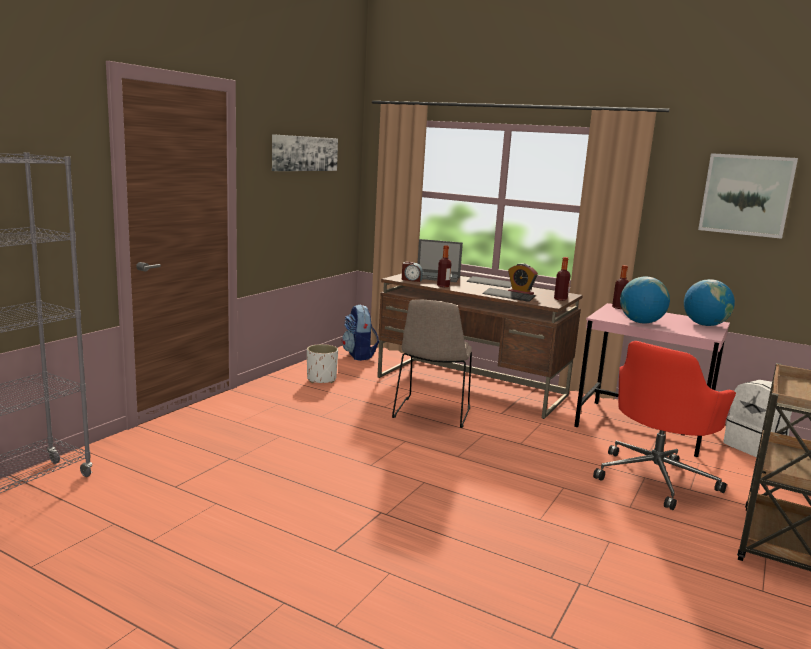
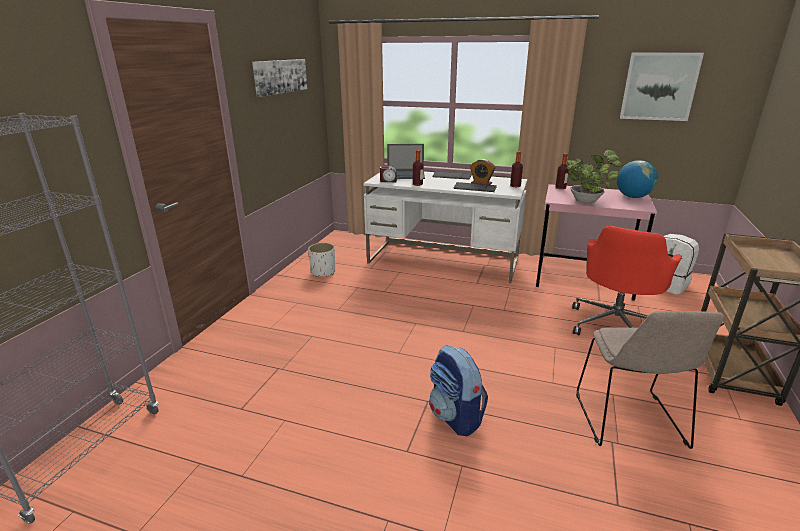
camera: 10 degrees left, 10 degrees up
backpack [342,304,379,361] -> backpack moved to [429,345,488,436]
brown desk [377,274,583,419] -> white desk [363,171,528,283]
beige chair [392,300,472,428] -> beige chair moved to [576,311,724,449]
globe [620,276,670,324] -> potted plant [566,150,623,204]

